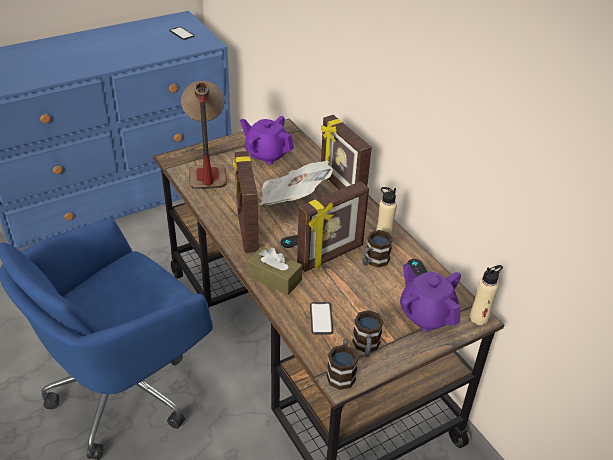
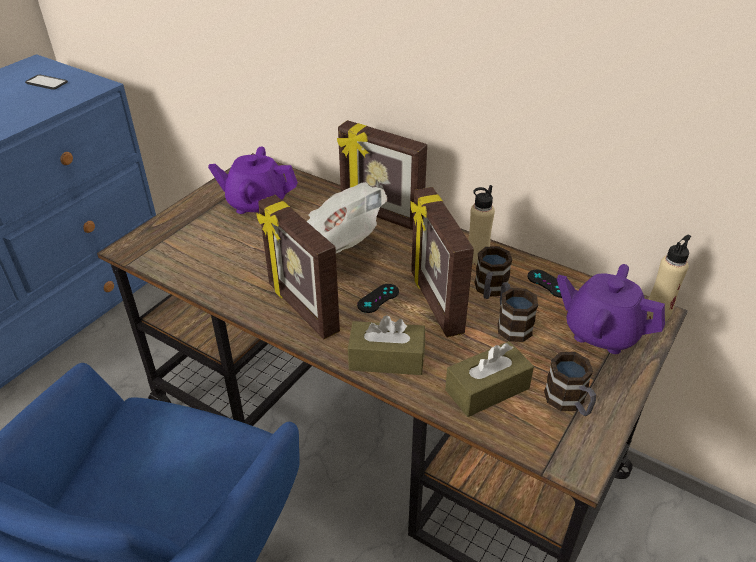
camera: 25 degrees left, 0 degrees up
table lamp [181,81,227,189] -> none
picture frame [297,181,369,272] -> picture frame turned 135 degrees clockwise [410,187,474,337]
phone [310,302,333,335] -> brown tissue box [445,341,534,417]
mug [327,338,359,390] -> mug moved to [498,282,538,342]

